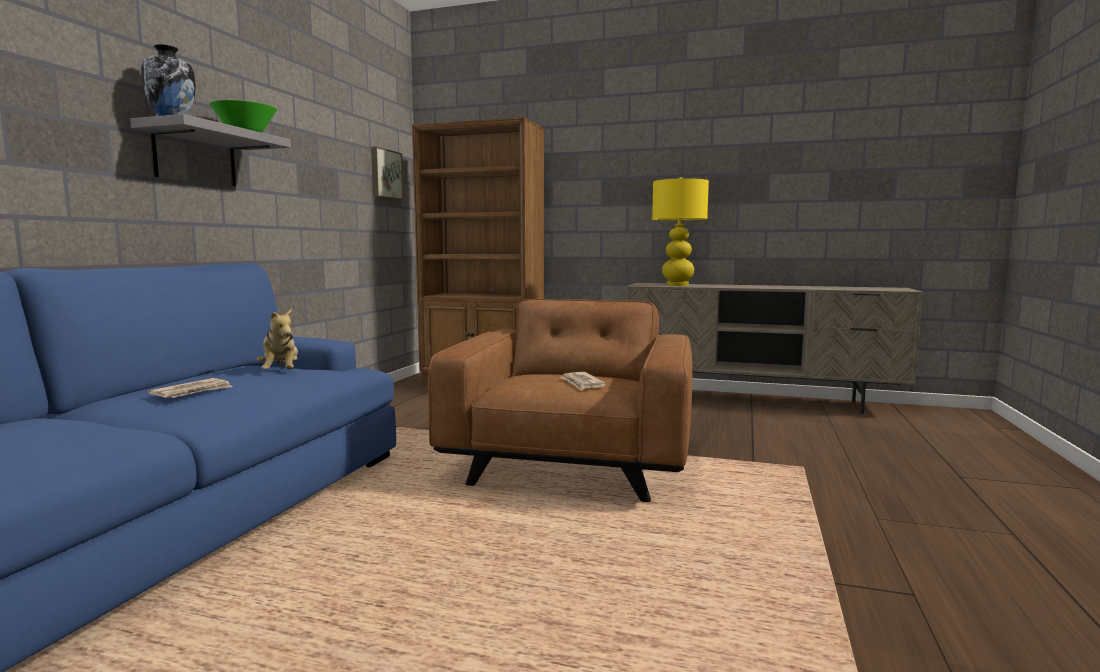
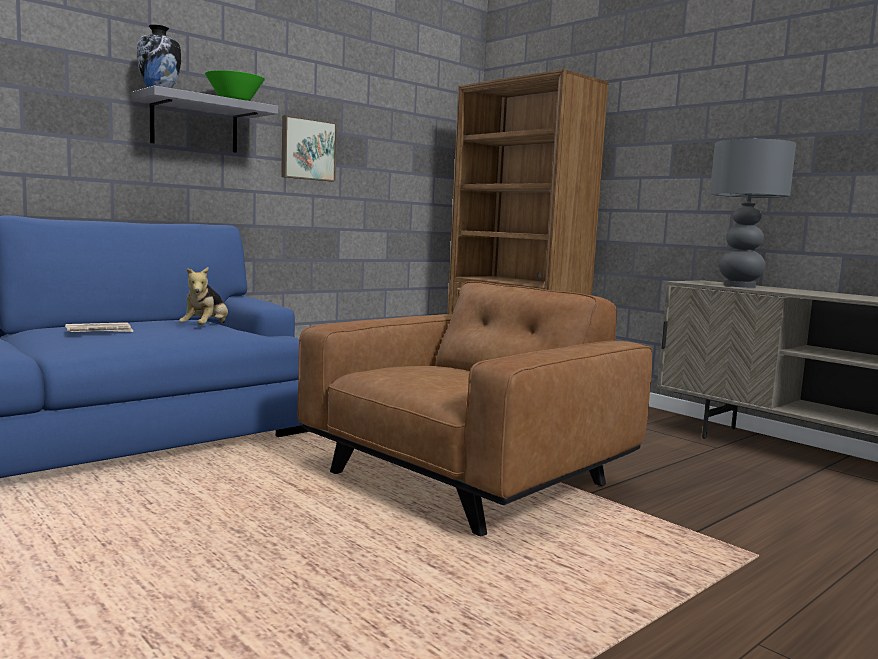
camera: 30 degrees right, 0 degrees up
picture [371,147,404,200] -> picture moved to [281,115,337,182]
newspaper [560,372,606,391] -> none
yellow table lamp [652,177,709,286] -> grey table lamp [710,138,796,288]

